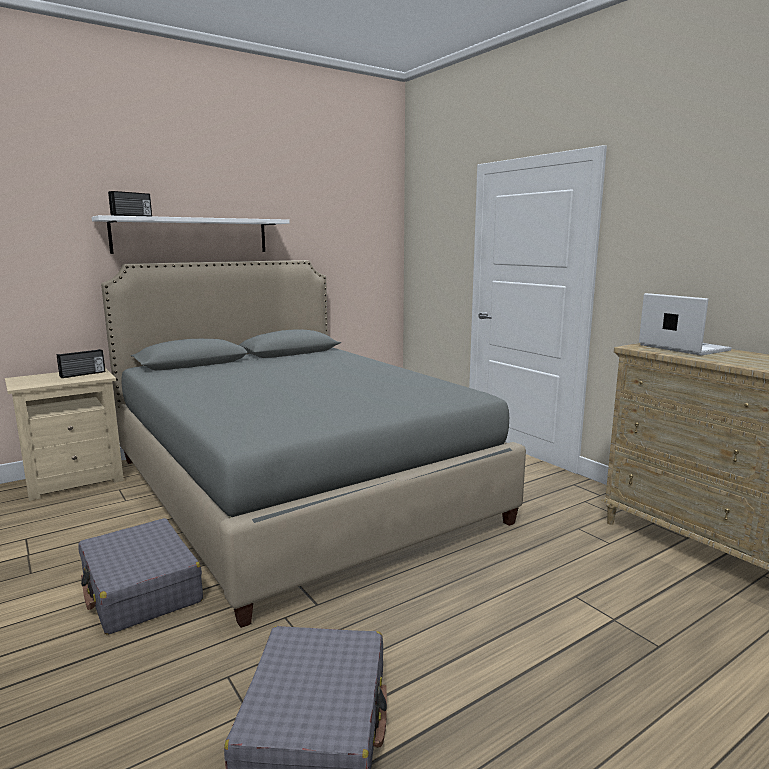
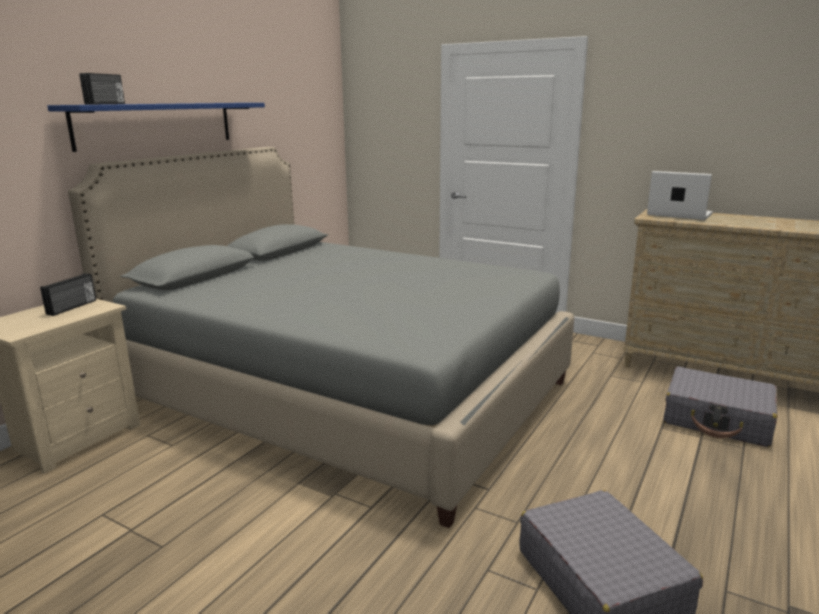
camera: 25 degrees left, 5 degrees up
grey suitcase [78,518,203,635] -> grey suitcase moved to [663,366,777,447]
white shelf [92,215,290,254] -> blue shelf [47,103,265,152]

